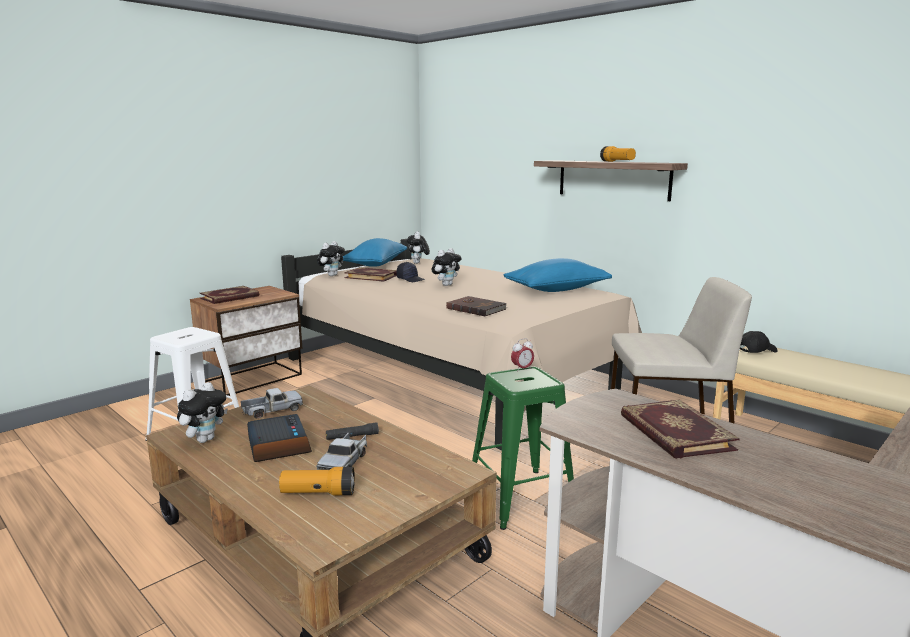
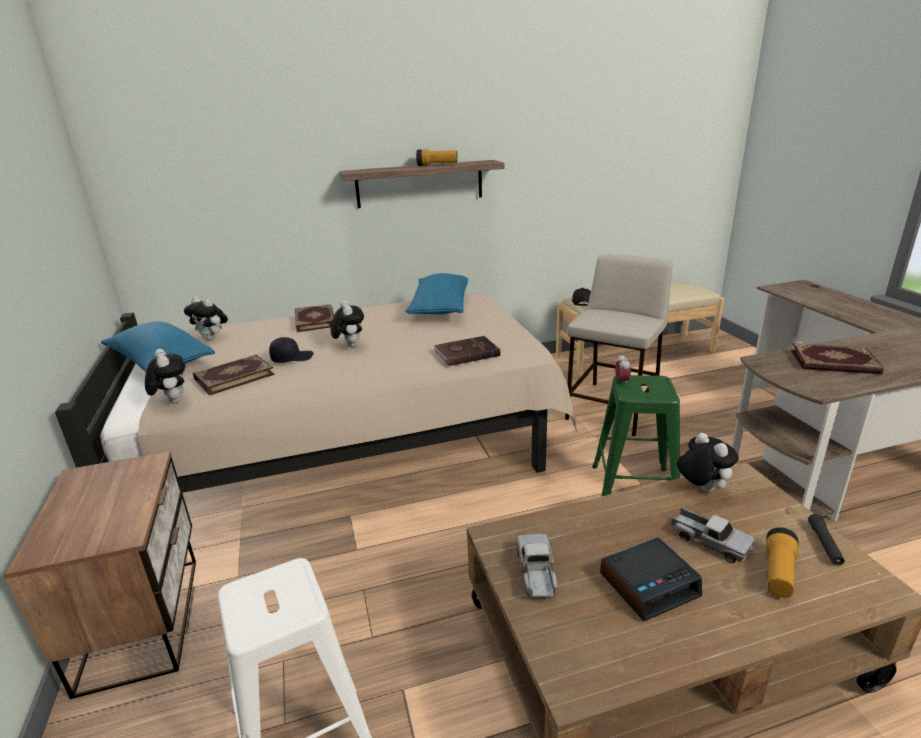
camera: 60 degrees left, 10 degrees up
plush toy [177,382,228,443] -> plush toy moved to [677,433,739,492]
book [200,286,259,304] -> book moved to [295,304,334,332]
alarm clock [247,414,312,462] -> alarm clock turned 150 degrees clockwise [600,538,702,621]
black flashlight [326,422,379,440] -> black flashlight moved to [808,514,845,566]

